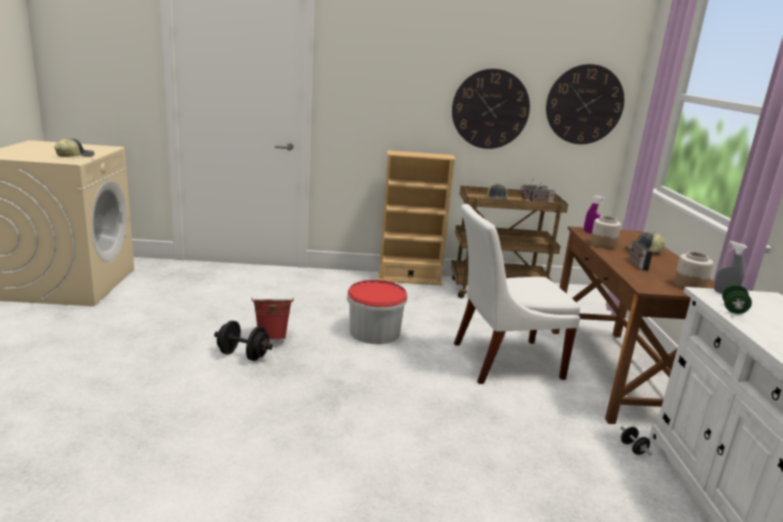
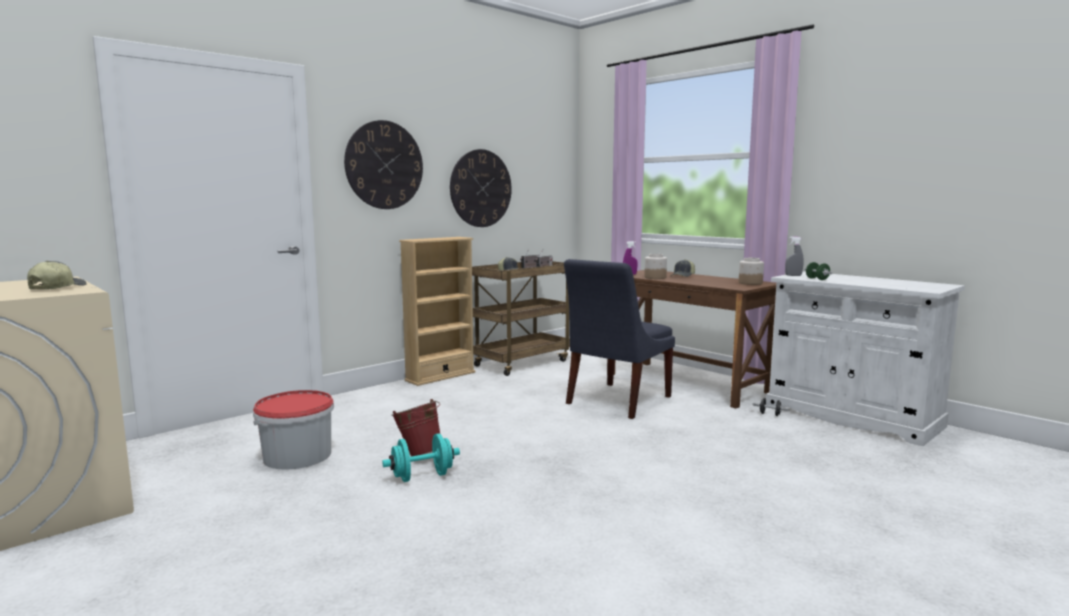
camera: 40 degrees left, 10 degrees down
black dumbbell [214,321,273,361] -> turquoise dumbbell [382,433,460,482]
bucket [347,280,407,344] -> bucket moved to [253,390,334,470]
white chair [454,204,580,384] -> blue chair [564,259,675,419]
wall clock [546,64,624,144] -> wall clock moved to [344,120,423,209]
radio [629,234,653,271] -> none

